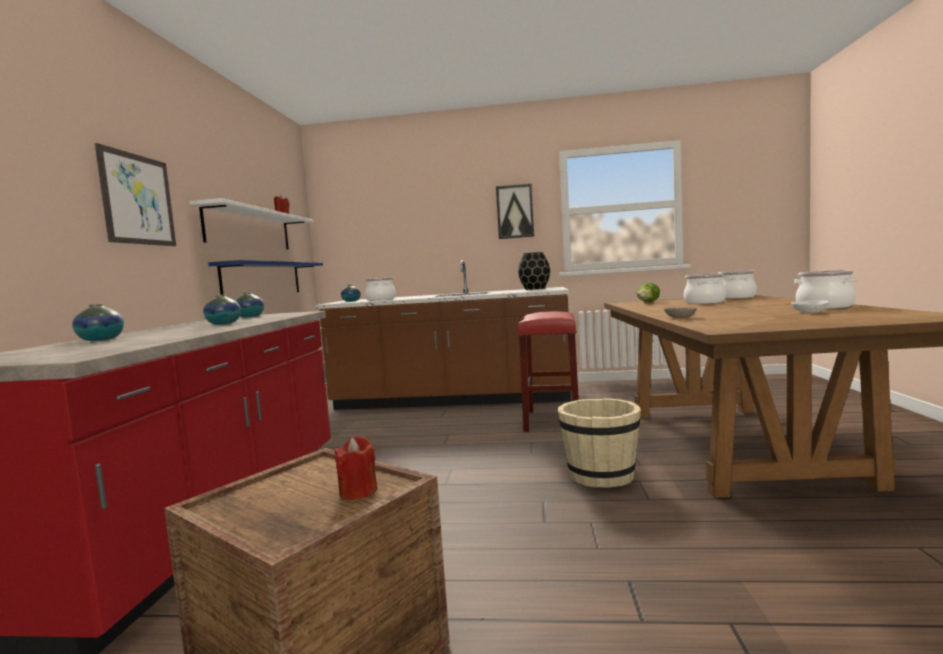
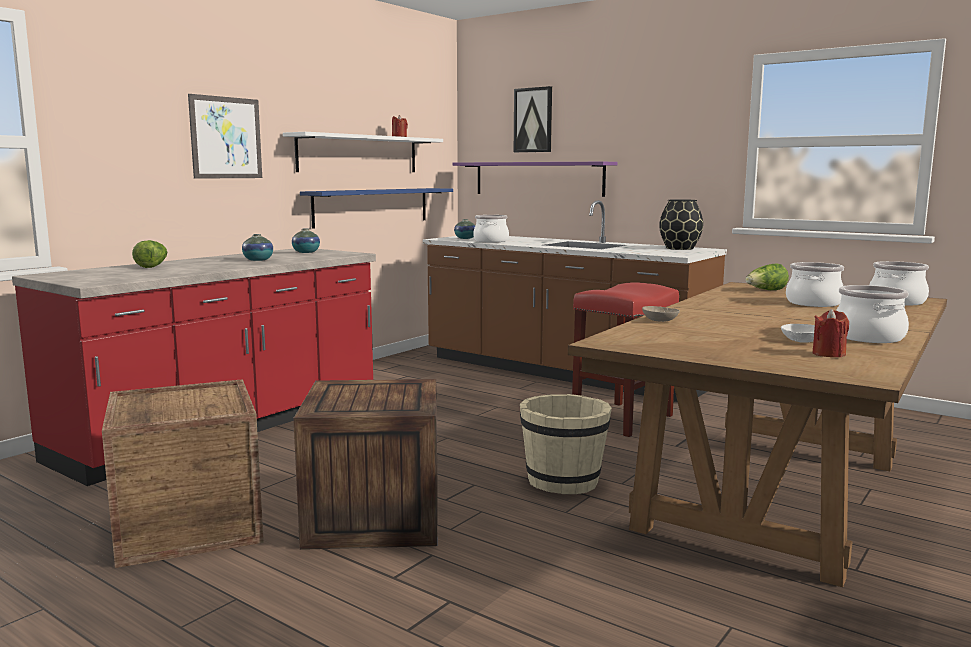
camera: 30 degrees right, 5 degrees up
vase [72,304,124,341] -> lettuce [132,240,167,268]
red candle [334,436,378,500] -> red candle moved to [812,309,849,357]
picture [496,184,534,239] -> picture moved to [514,86,552,152]
none -> crate [293,379,438,550]
none -> purple shelf [453,162,618,197]

